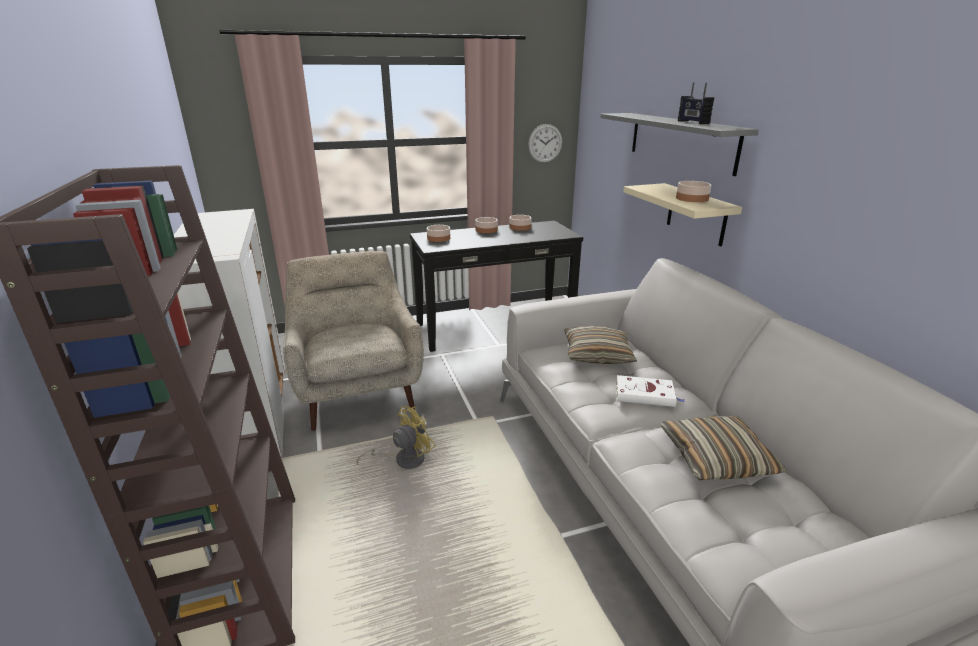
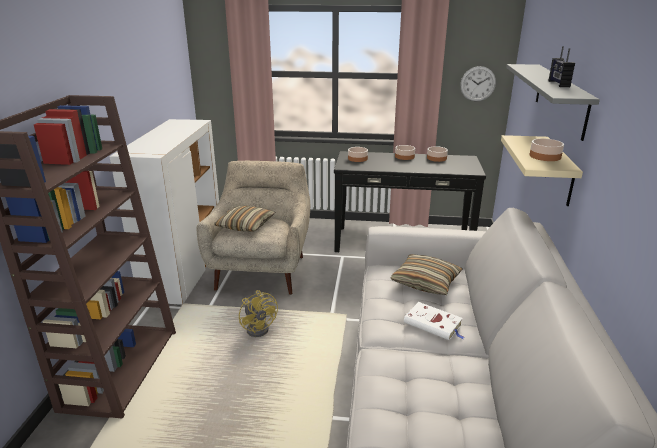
camera: 25 degrees right, 0 degrees up
yellow fan [356,406,436,469] -> yellow fan turned 75 degrees clockwise [239,290,278,337]
pillow [660,416,787,480] -> pillow moved to [214,206,275,232]

